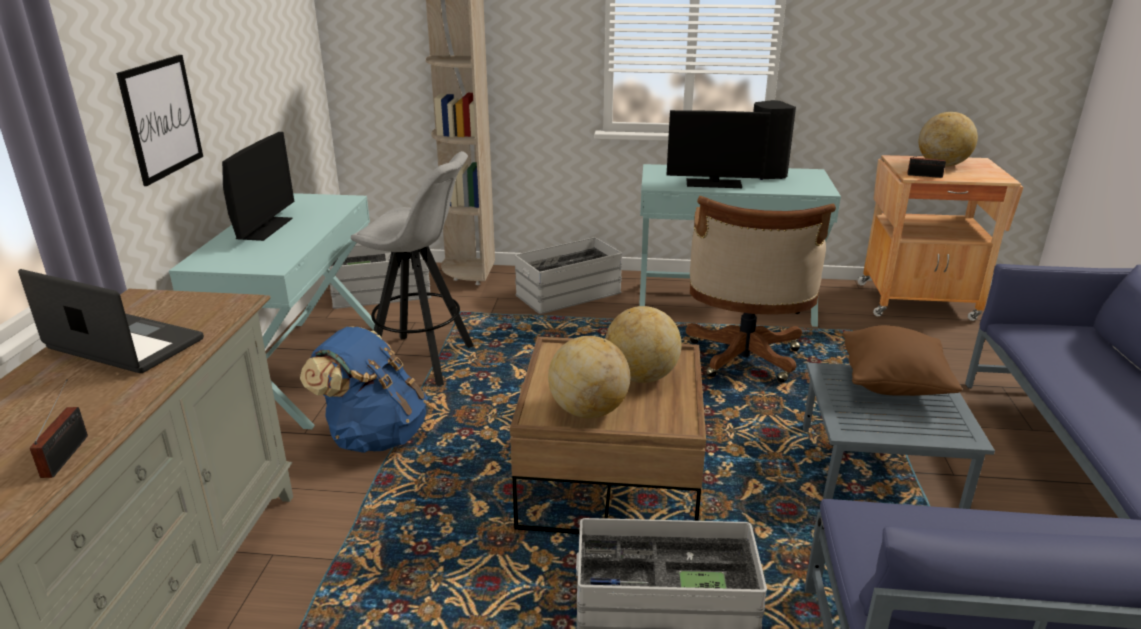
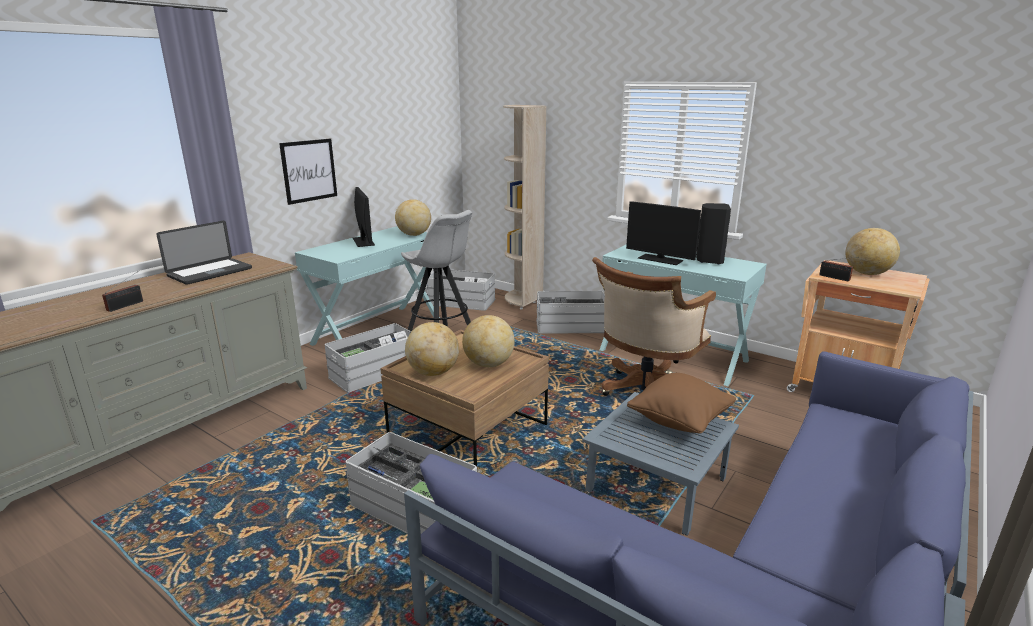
camera: 30 degrees right, 5 degrees down
laptop [18,269,204,373] -> laptop turned 75 degrees clockwise [156,221,252,285]
monitor [222,132,295,241] -> monitor turned 60 degrees counterclockwise [353,187,375,247]
blue backpack [300,327,428,453] -> grey storage box [324,323,411,393]
none -> globe [395,199,431,236]

